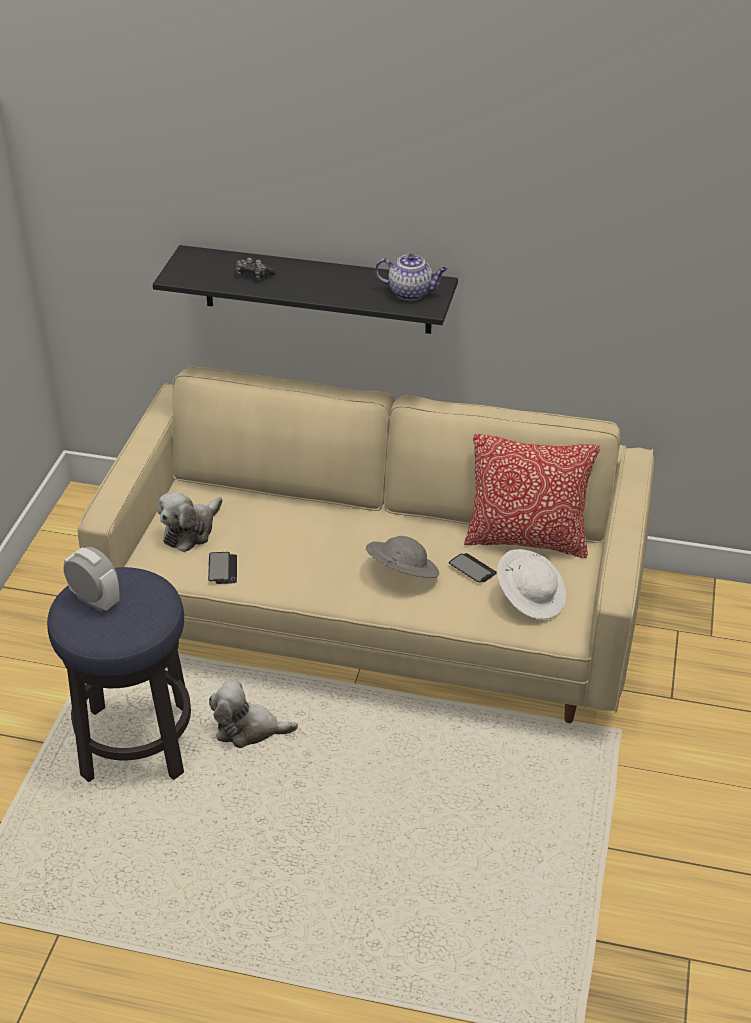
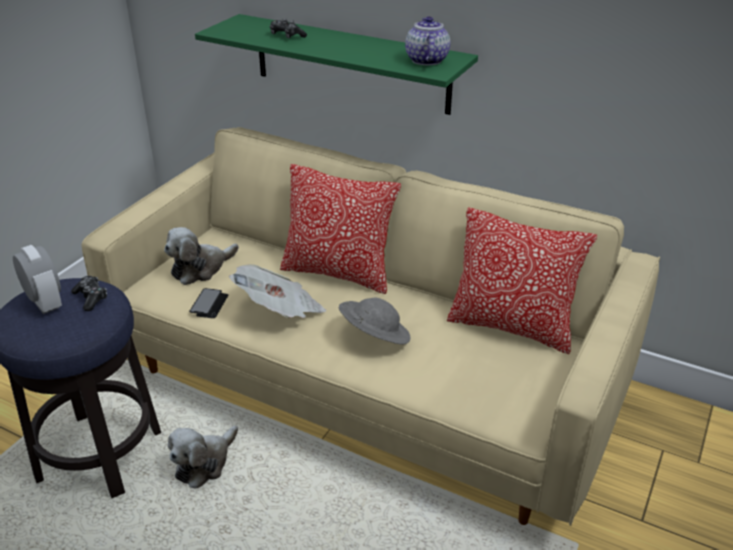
camera: 15 degrees right, 5 degrees down
black shelf [153,245,458,334] -> green shelf [195,14,478,115]
plush toy [209,681,298,748] -> plush toy turned 75 degrees counterclockwise [168,426,238,489]
teapot [375,254,447,300] -> teapot turned 120 degrees counterclockwise [405,16,450,65]
phone [449,553,497,583] -> none
white hat [497,549,566,619] -> none
none -> game controller [71,276,107,311]
none -> newspaper [229,264,326,318]
none -> pillow [280,164,401,294]

